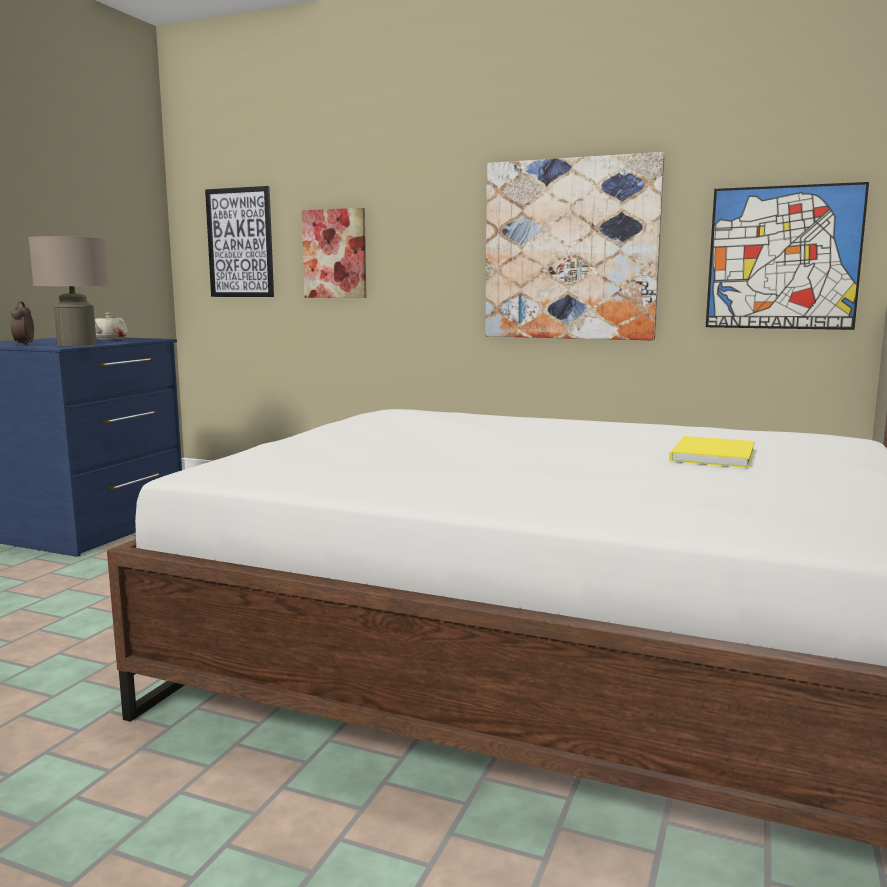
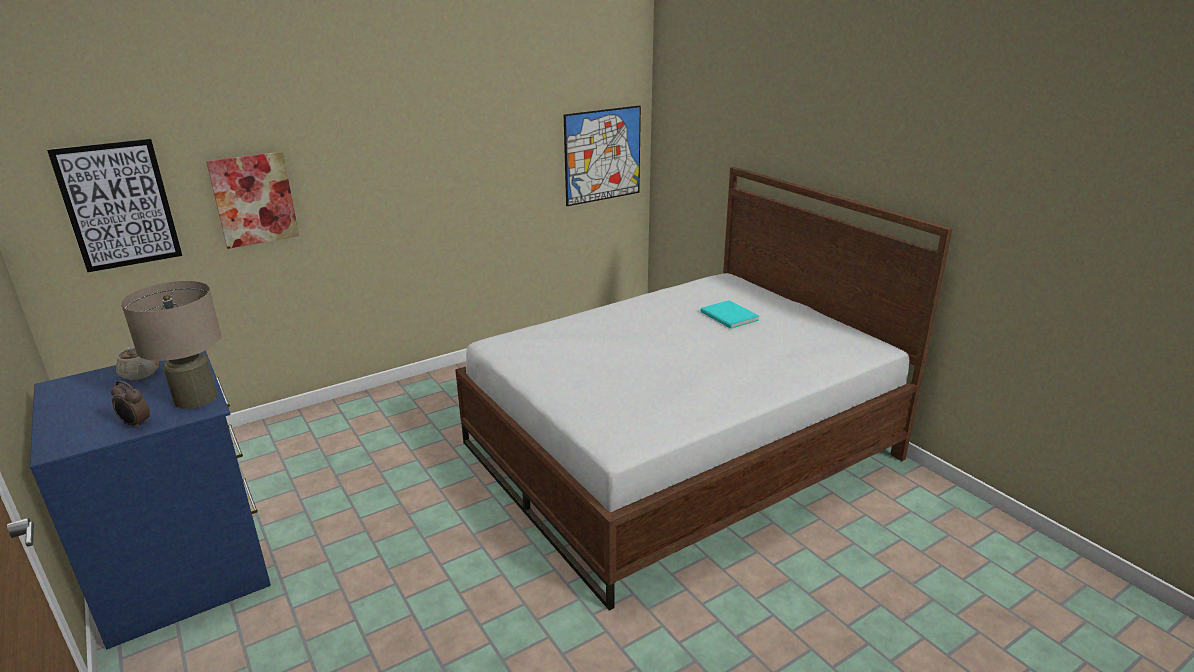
camera: 55 degrees left, 15 degrees up
picture [485,152,665,340] -> none
yellow book [669,436,755,468] -> turquoise book [701,300,759,329]

